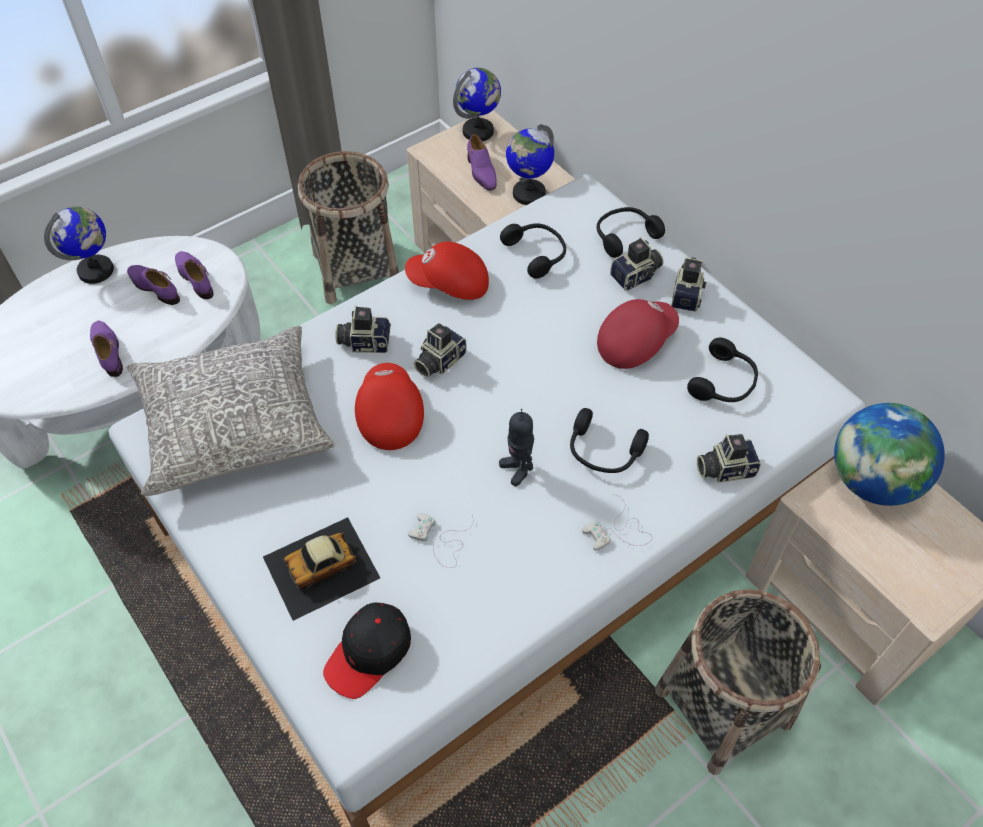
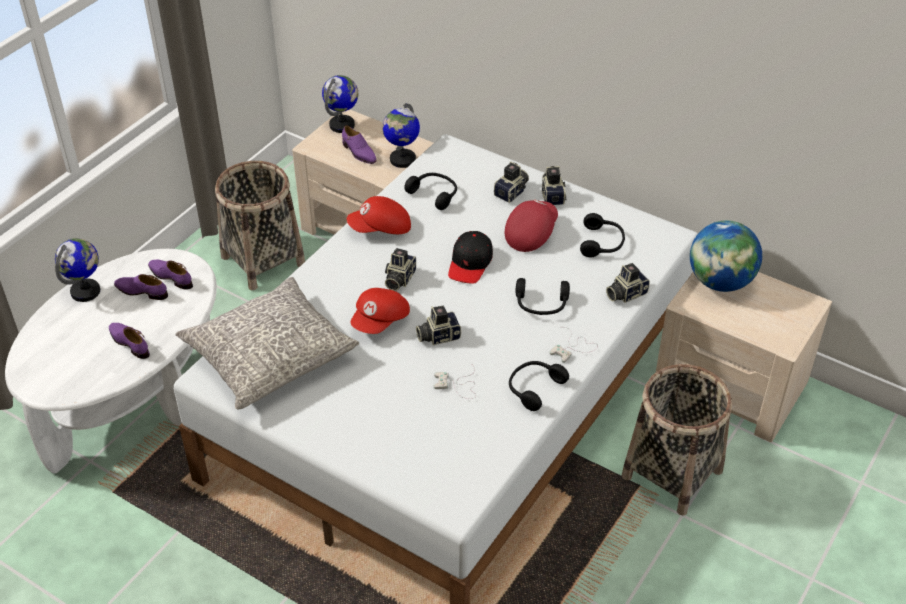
camera: 20 degrees left, 10 degrees down
toy car [263,517,380,621] -> none
black cap [323,602,411,699] -> black cap moved to [448,231,493,284]
camera [336,305,391,353] -> camera moved to [416,306,461,345]
red cap [355,363,424,450] -> red cap turned 120 degrees counterclockwise [350,288,410,334]
toy robot [499,409,534,486] -> none
black headphones [597,207,665,258] -> black headphones moved to [509,361,569,411]

